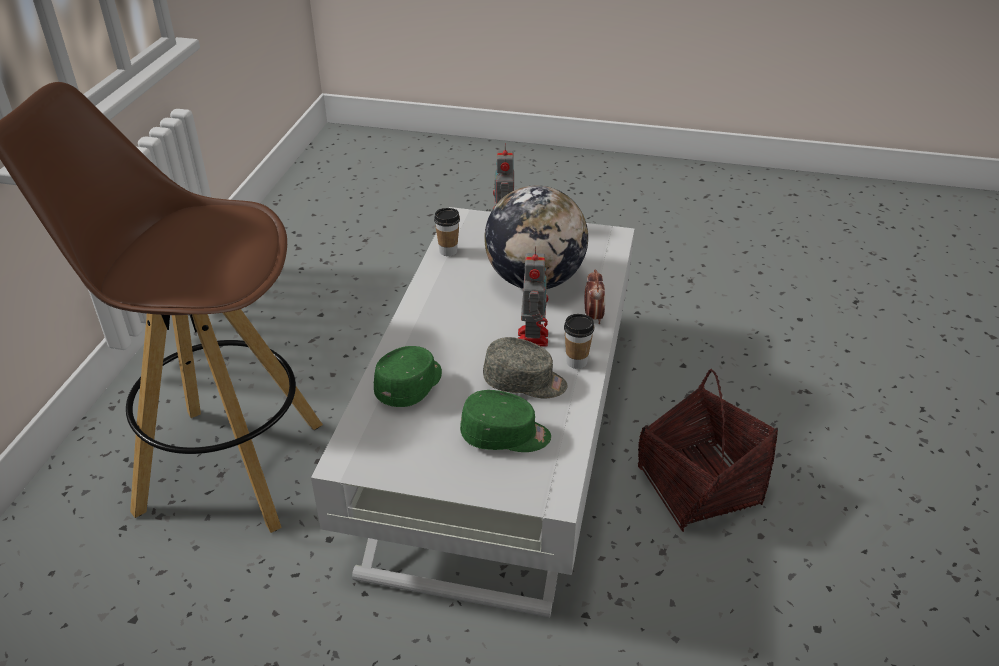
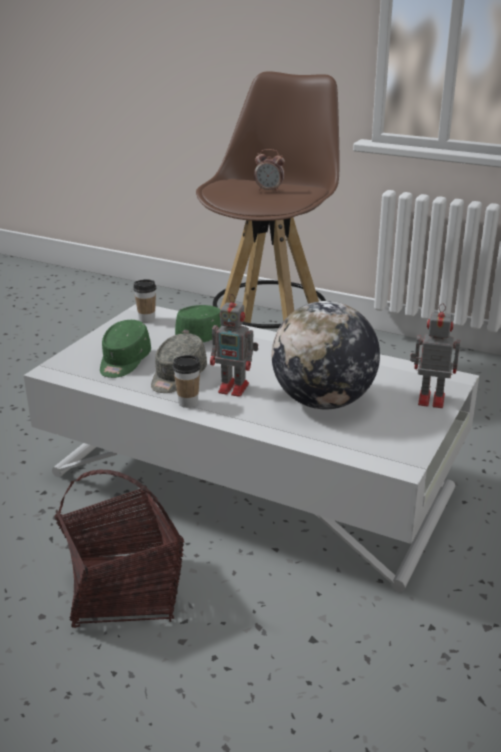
camera: 105 degrees right, 10 degrees down
green cap [374,346,442,407] -> green cap turned 105 degrees counterclockwise [175,305,221,342]
cup [434,208,460,256] -> cup moved to [133,279,156,323]
alarm clock [585,270,605,324] -> alarm clock moved to [254,149,285,192]

